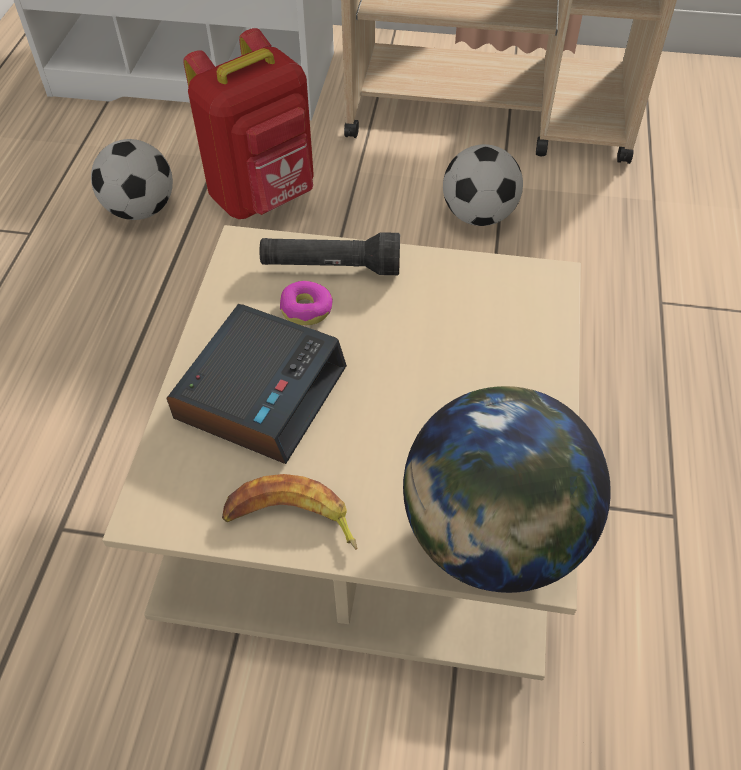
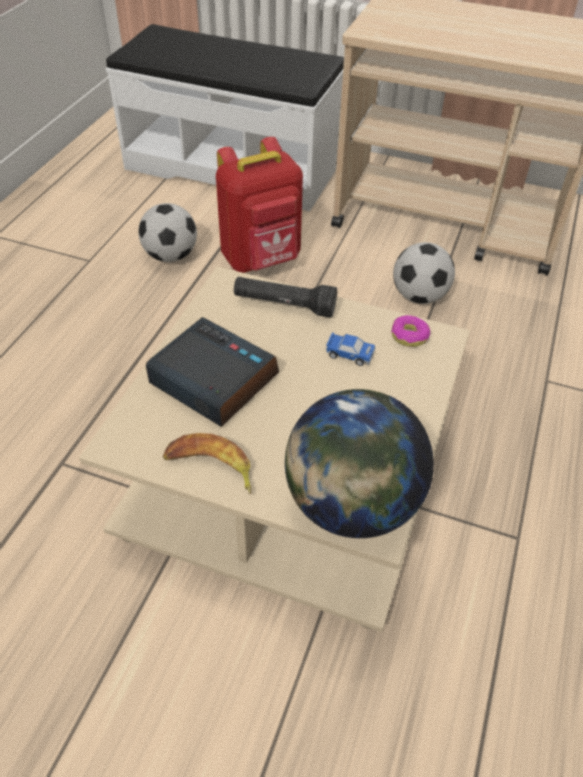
camera: 10 degrees right, 5 degrees down
alarm clock [166,304,347,464] -> alarm clock turned 90 degrees counterclockwise [146,317,279,427]
donut [280,281,333,325] -> donut moved to [391,315,430,347]
none -> toy car [326,332,375,366]

